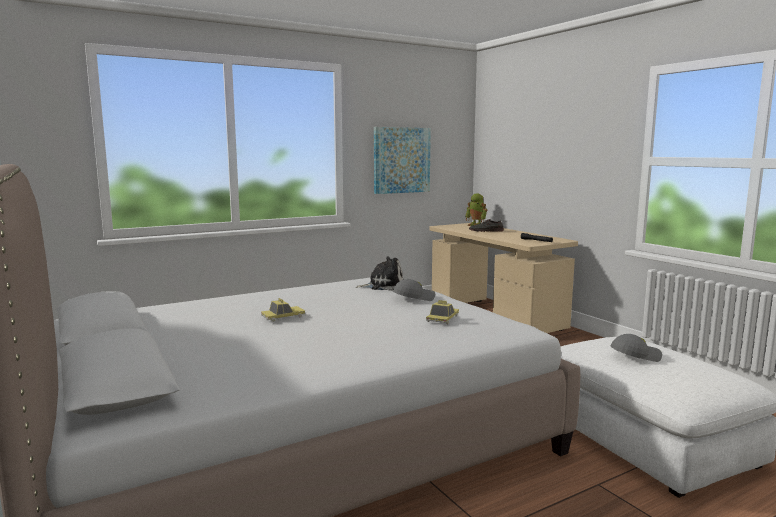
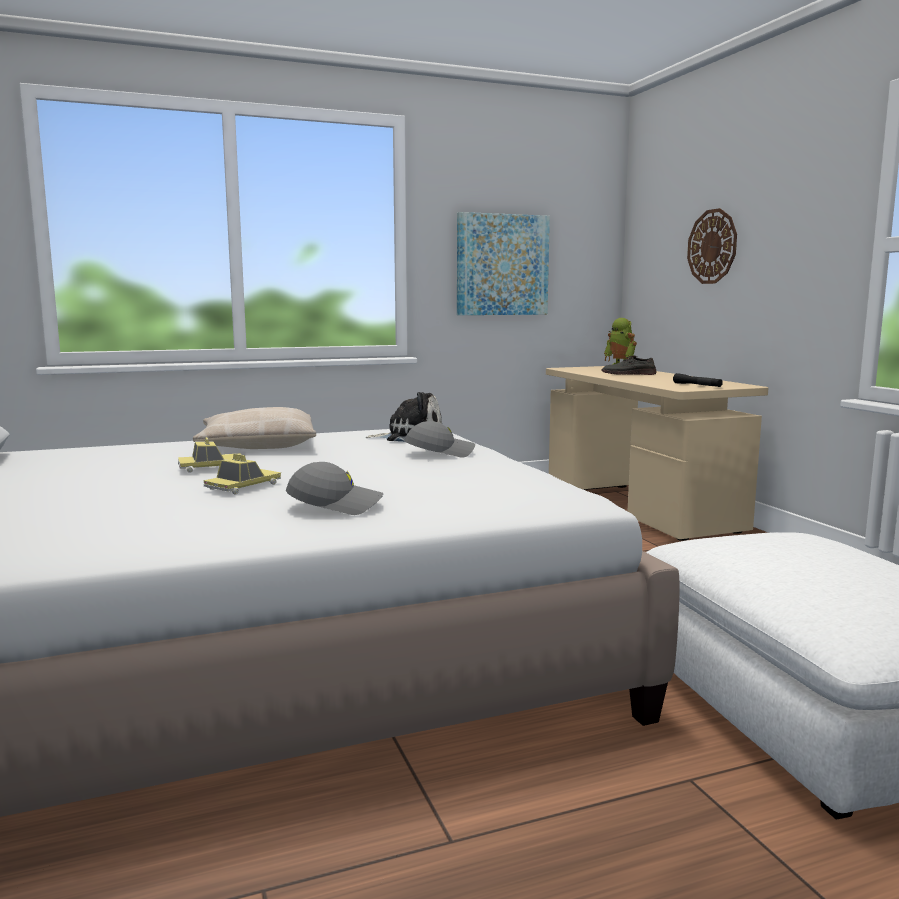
camera: 10 degrees right, 0 degrees up
toy car [426,300,459,324] -> toy car moved to [203,454,281,495]
grey cap [611,334,662,362] -> grey cap moved to [286,462,383,515]
none -> beige pillow [193,407,316,449]
none -> wall clock [687,208,737,284]

